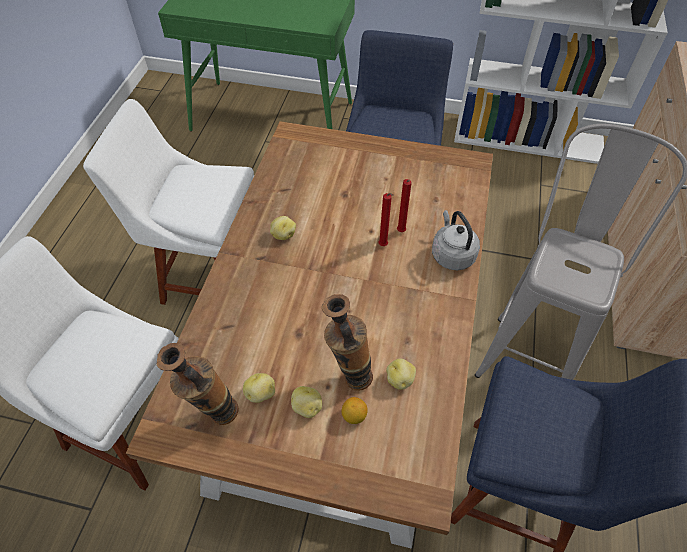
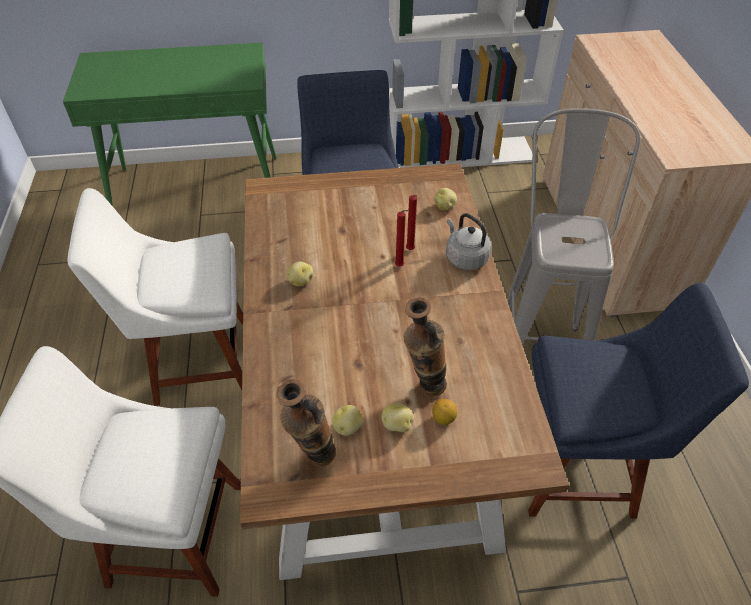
camera: 20 degrees left, 5 degrees down
potato [386,359,416,390] -> potato moved to [434,188,457,210]

